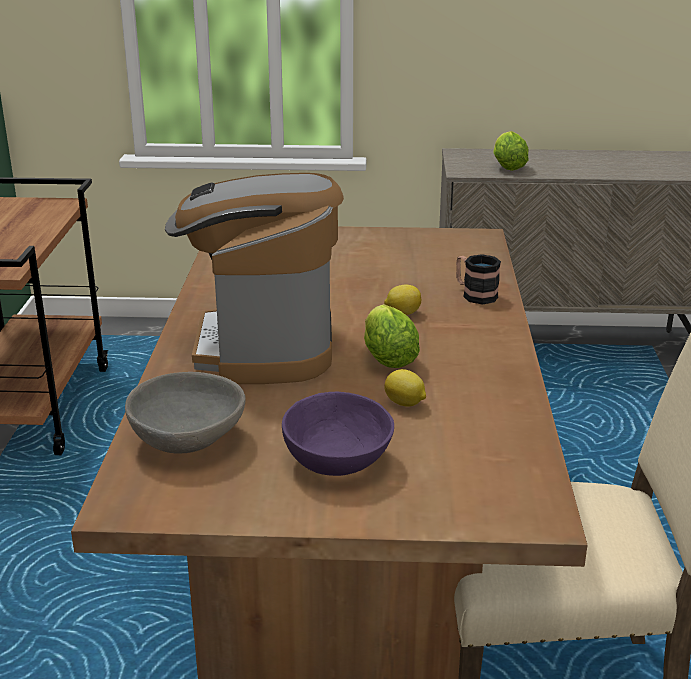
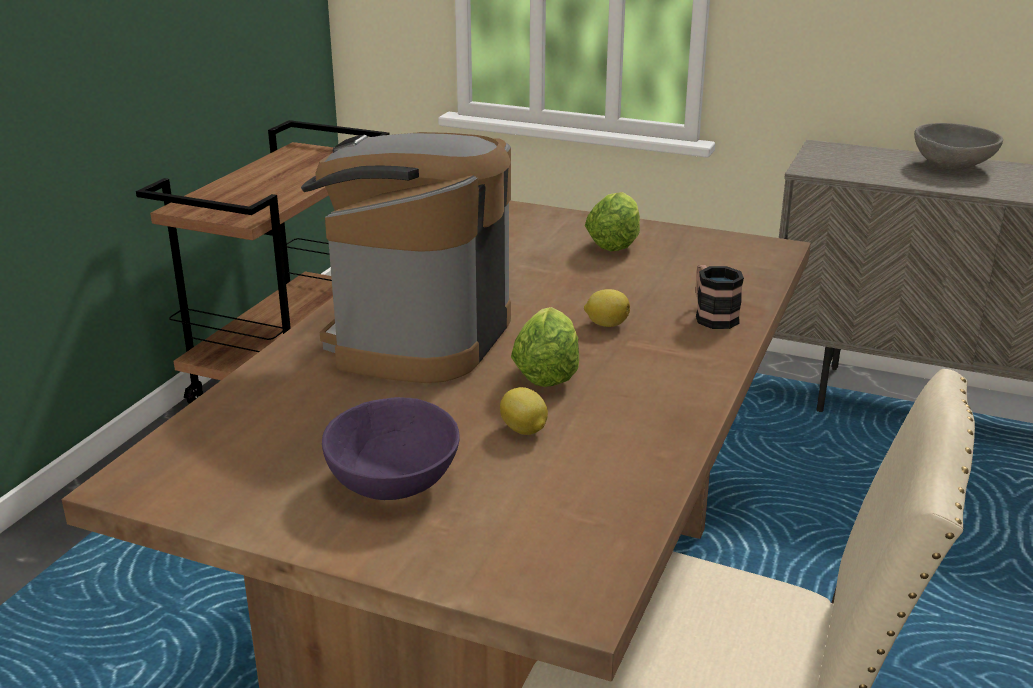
camera: 20 degrees right, 0 degrees up
grey bowl [125,372,246,454] -> grey bowl moved to [914,123,1003,170]
lettuce [493,131,528,171] -> lettuce moved to [585,192,640,251]

